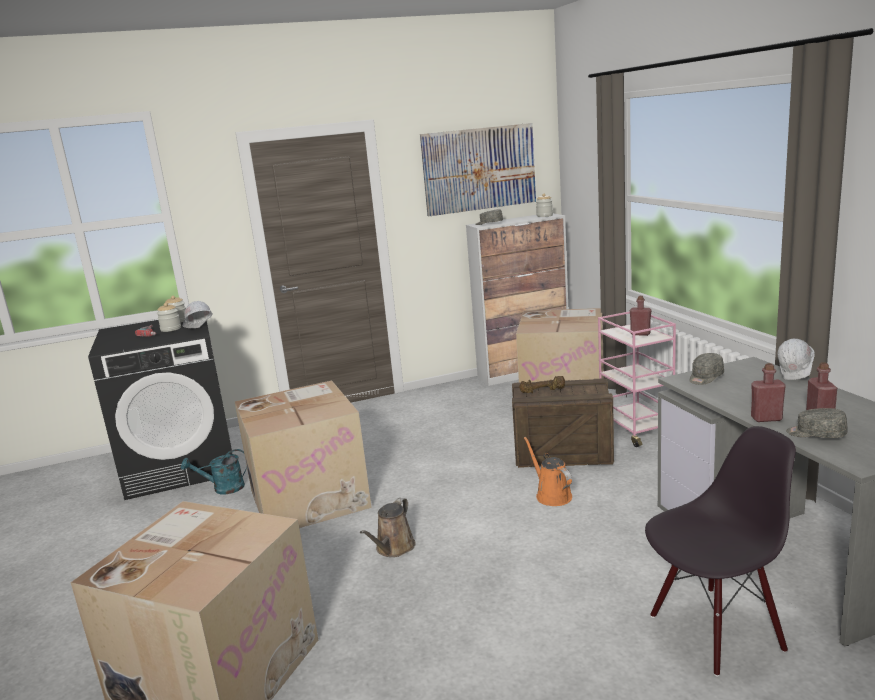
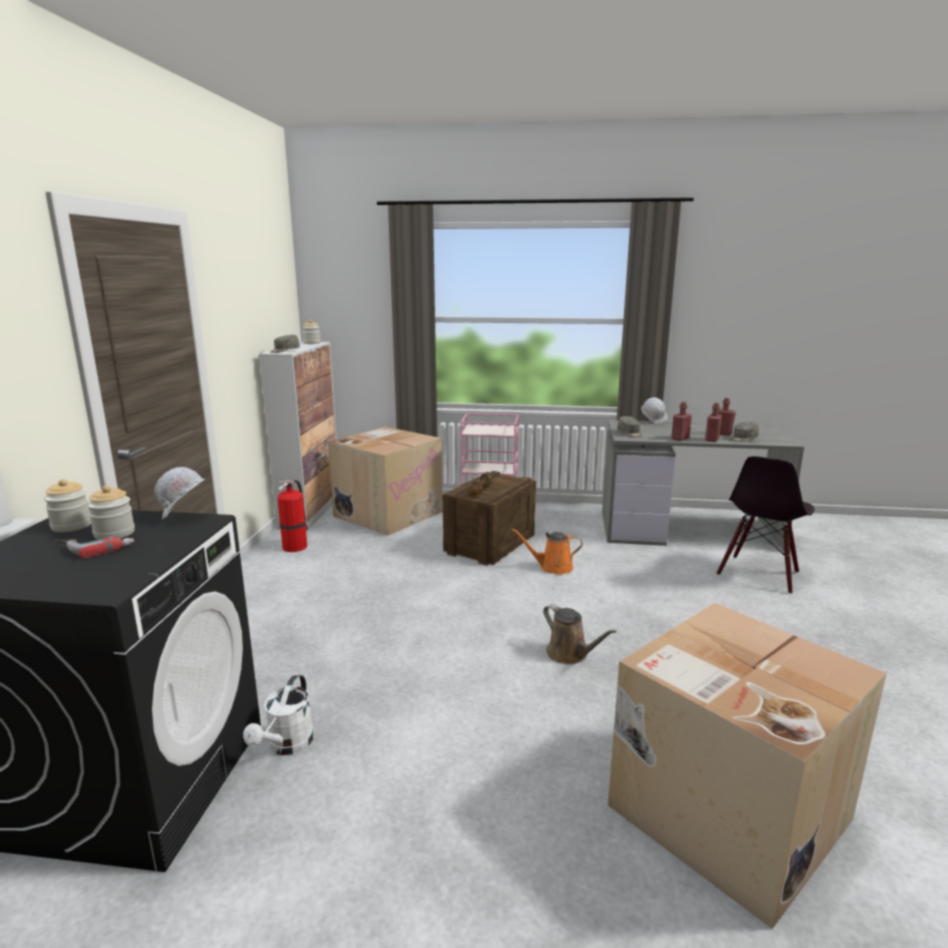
camera: 65 degrees left, 0 degrees up
turquoise watering can [181,449,247,494] -> white watering can [243,674,314,755]
cardboard box [234,380,372,528] -> none
picture [420,123,536,216] -> none
red bottle [630,296,651,336] -> red bottle moved to [671,402,692,441]
black chair [645,426,796,677] -> black chair turned 150 degrees counterclockwise [717,456,815,594]
none -> fire extinguisher [278,480,308,552]

